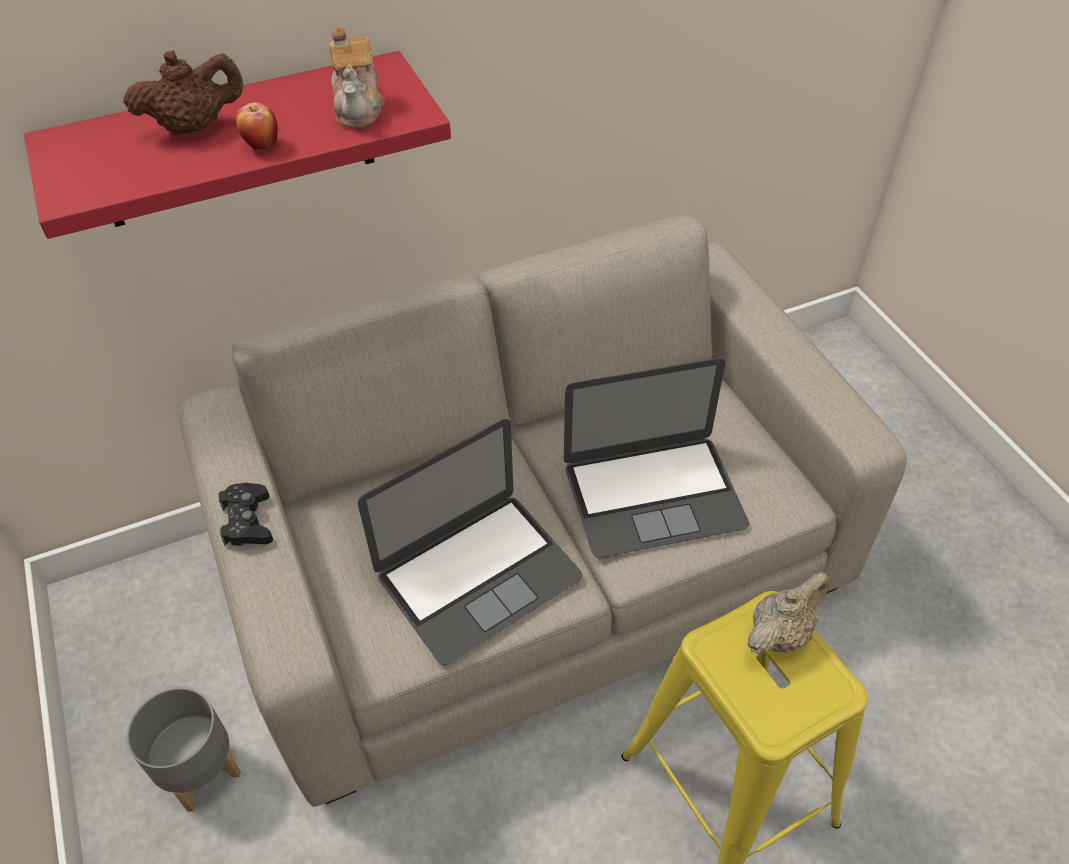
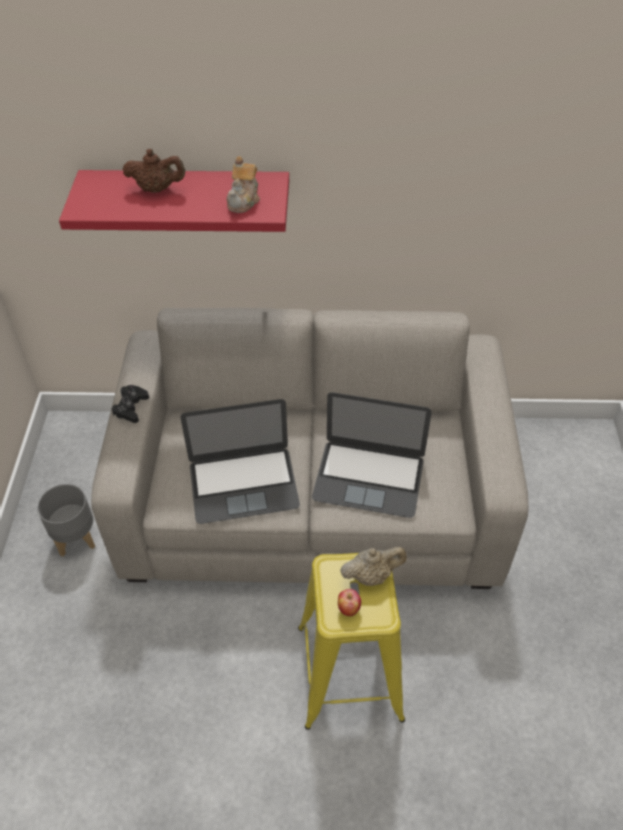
camera: 25 degrees right, 0 degrees up
apple [235,102,278,151] -> apple moved to [338,589,361,616]

